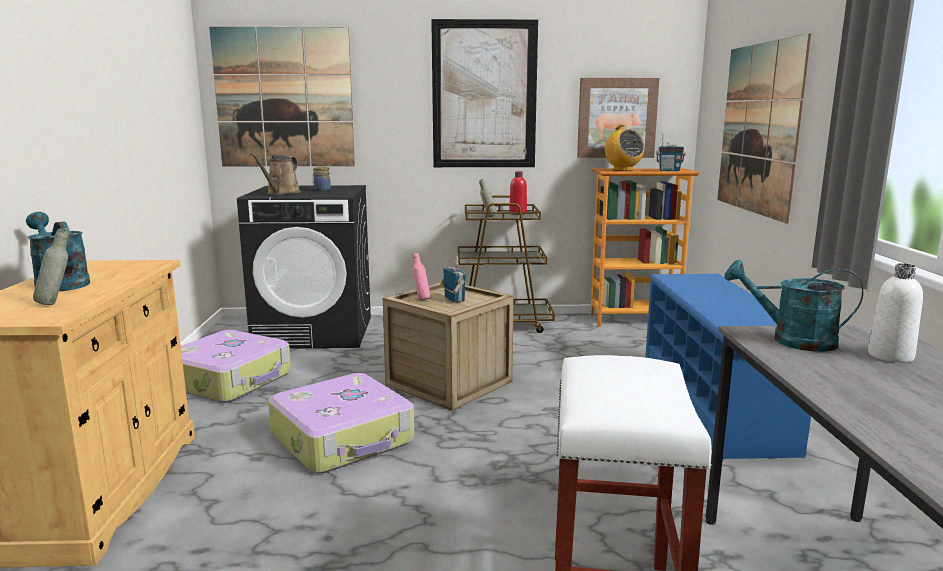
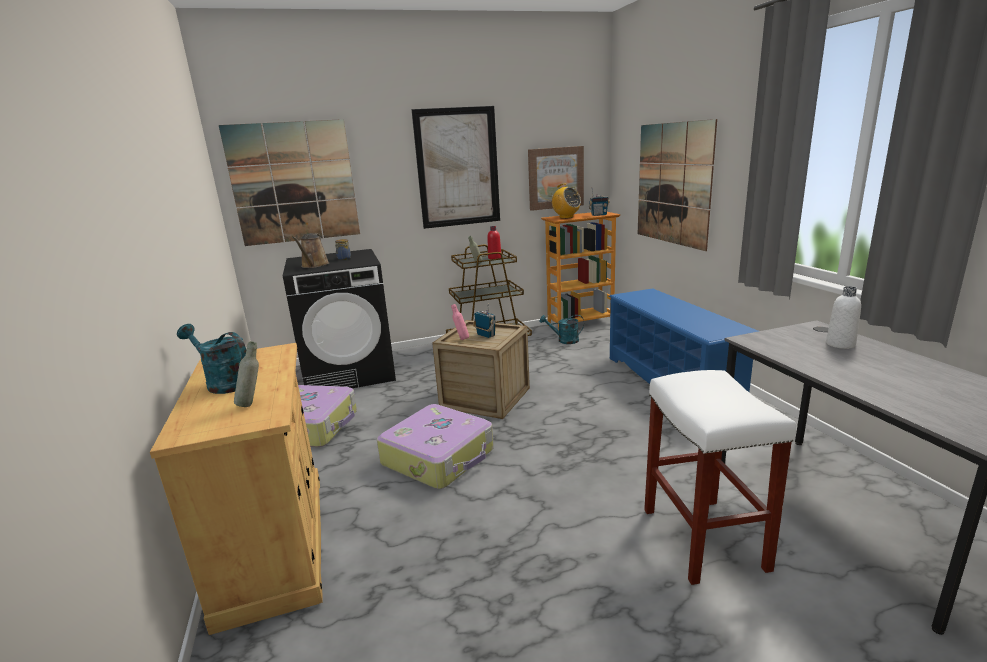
camera: 15 degrees left, 5 degrees up
turquoise watering can [724,260,863,352] -> turquoise watering can moved to [540,315,584,344]

